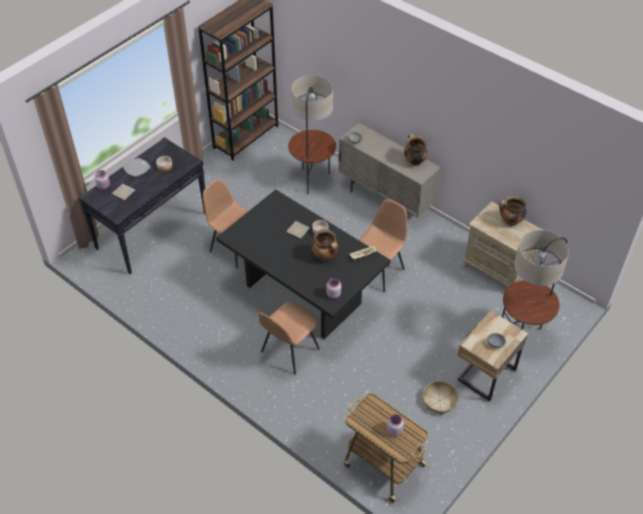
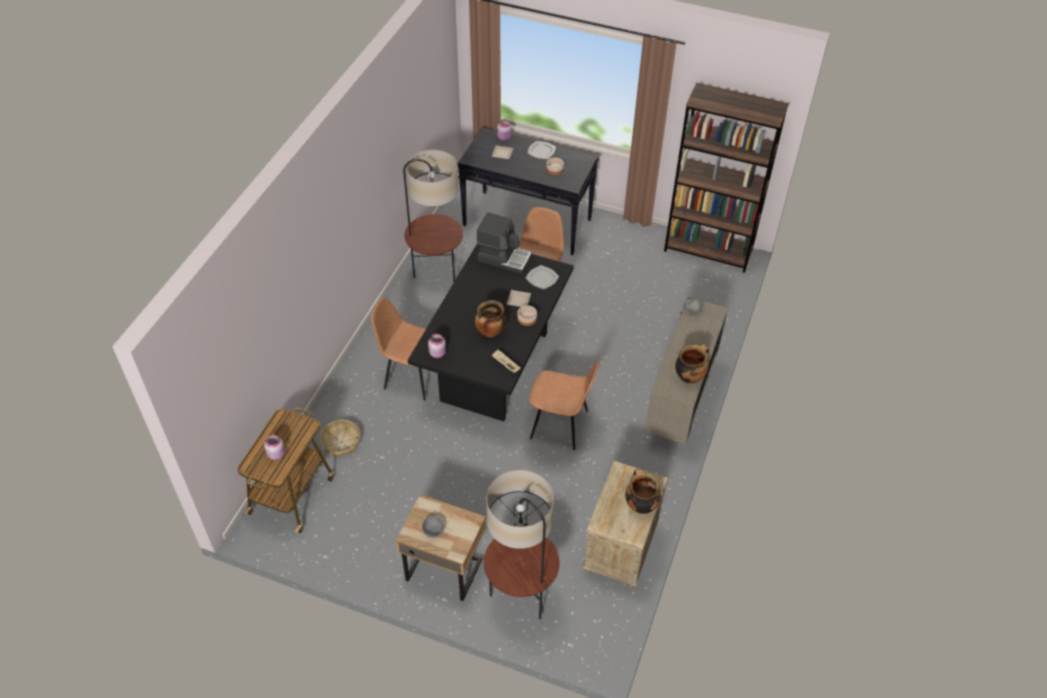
camera: 70 degrees right, 0 degrees up
floor lamp [288,75,336,194] -> floor lamp moved to [403,150,463,283]
basket [423,381,458,415] -> basket moved to [320,420,360,457]
none -> coffee machine [477,212,532,274]
none -> plate [526,265,559,289]

